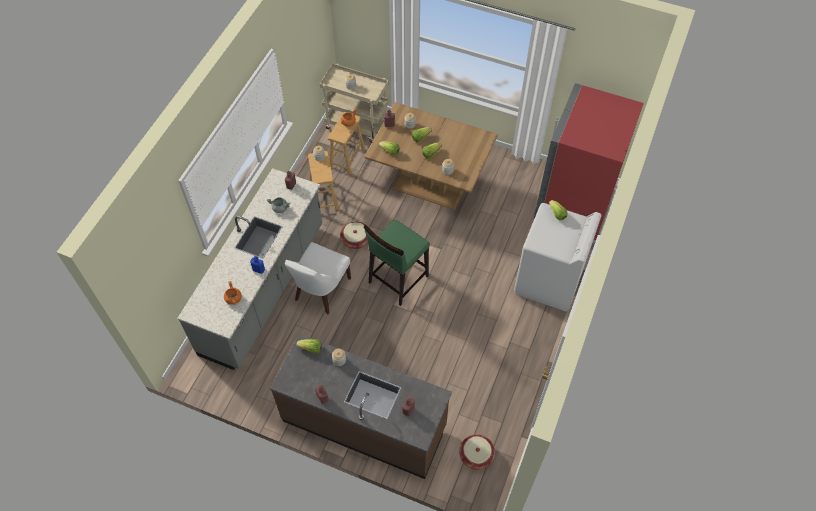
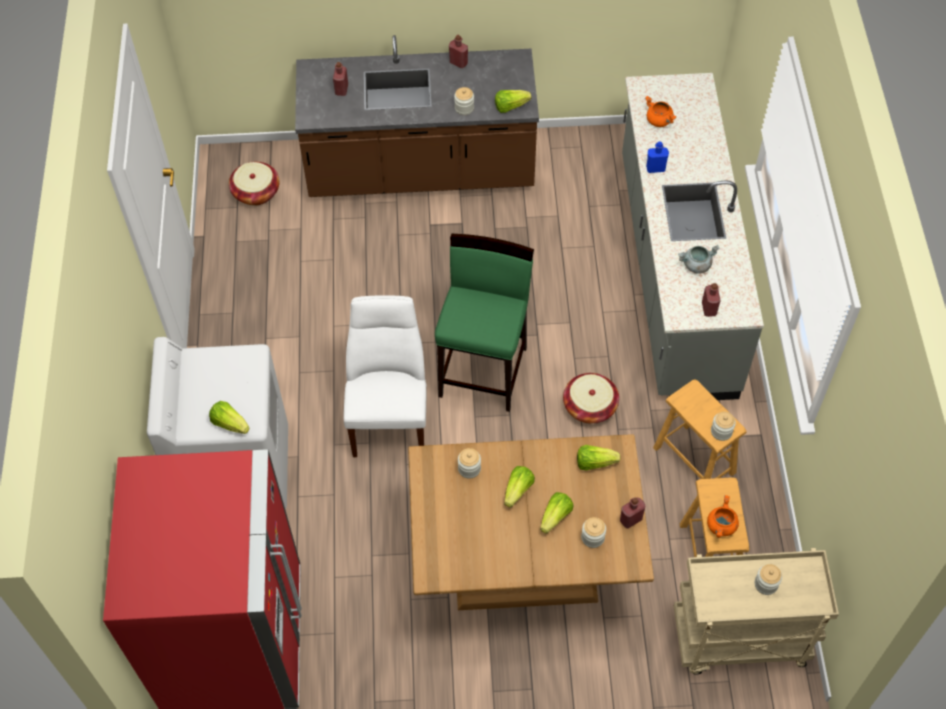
camera: 155 degrees right, 0 degrees up
white chair [285,242,351,314] -> white chair moved to [344,295,426,457]

